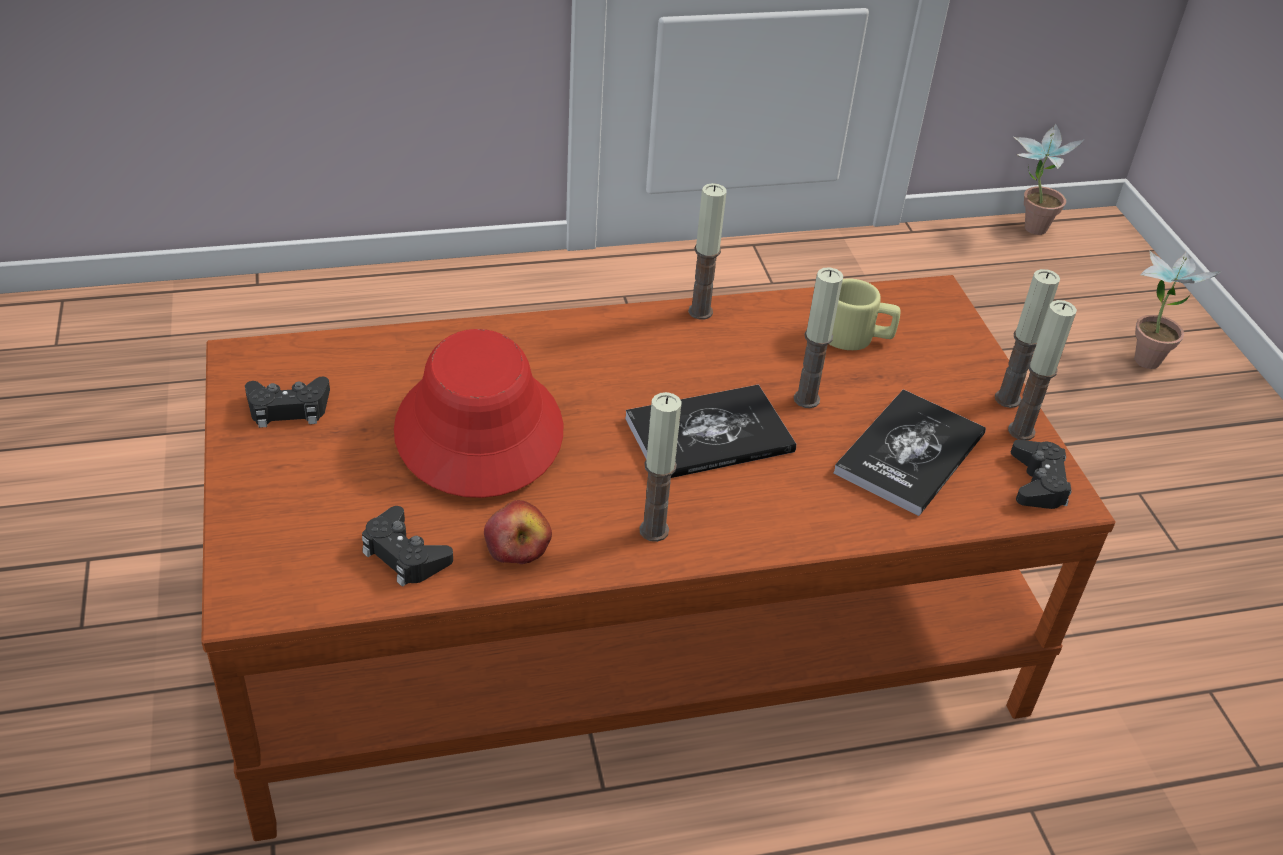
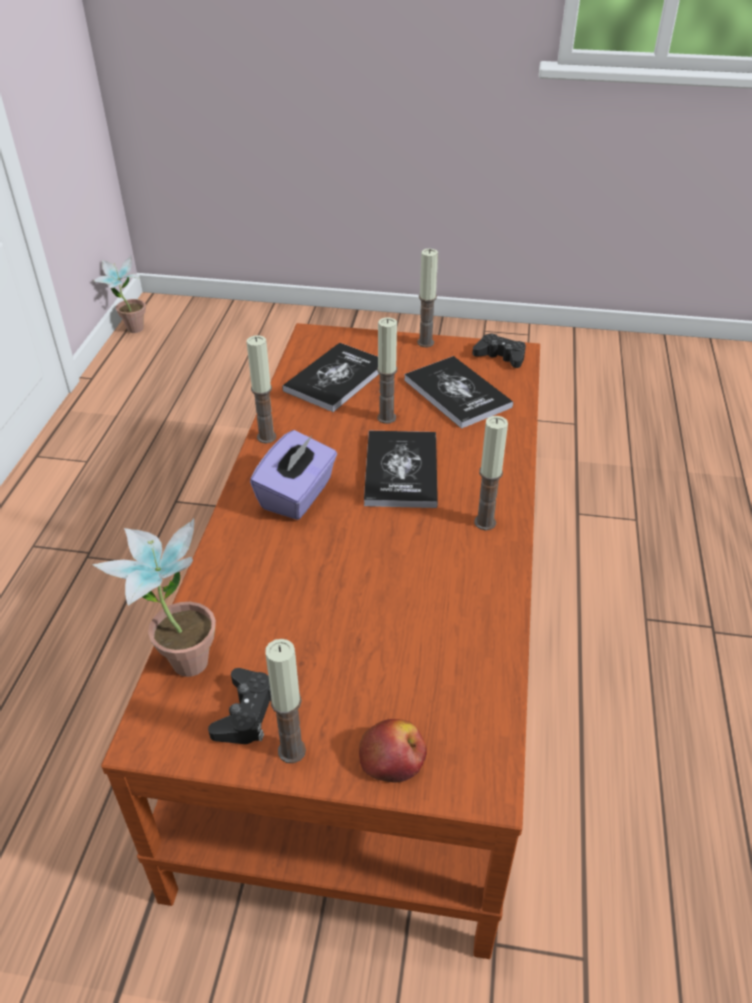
camera: 65 degrees left, 0 degrees up
black game controller [362,506,453,587] -> none
red hat [394,329,563,498] -> none
apple [484,500,552,564] -> apple moved to [359,719,427,783]
beige mug [829,278,900,350] -> book [282,343,379,412]
candle [1008,300,1077,440] -> candle moved to [265,639,306,763]
potted plant [1135,250,1222,369] -> potted plant moved to [92,518,216,677]
none -> purple tissue box [250,430,337,520]

